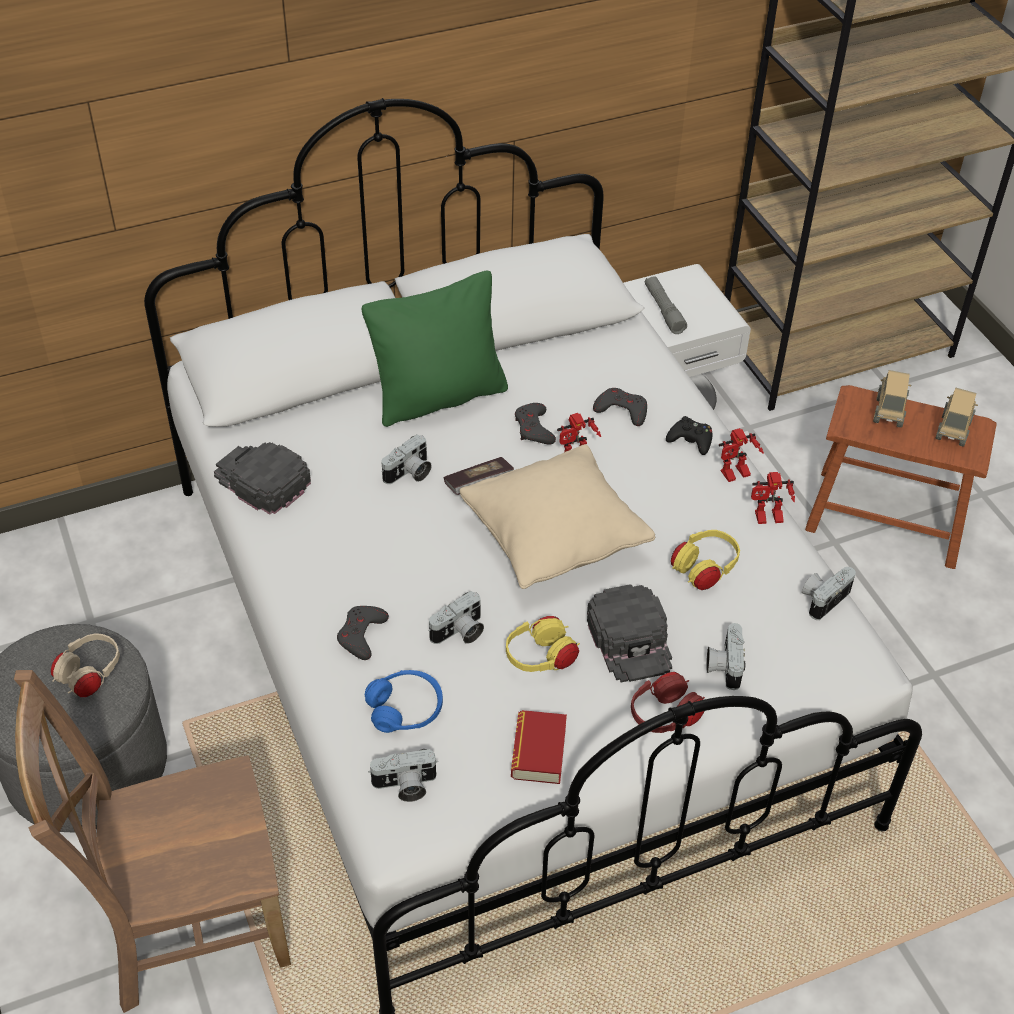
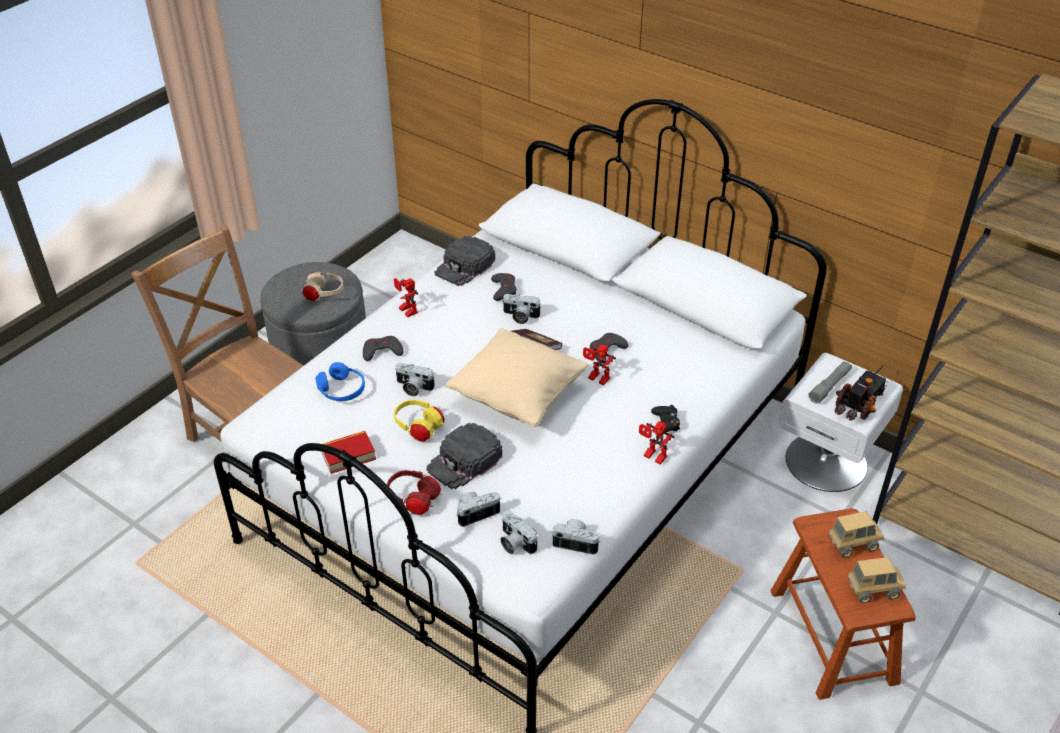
camera: 60 degrees right, 5 degrees down
black cap [214,442,311,514] -> black cap turned 150 degrees counterclockwise [435,236,495,286]
green pillow [362,271,508,427] -> none
camera [368,749,437,802] -> camera moved to [501,511,537,554]
grey game controller [593,388,647,426] -> grey game controller moved to [491,273,517,301]
yellow headphones [671,530,740,590] -> none
toy robot [751,472,795,524] -> toy robot moved to [394,278,418,317]
none -> toy truck [835,365,888,421]

